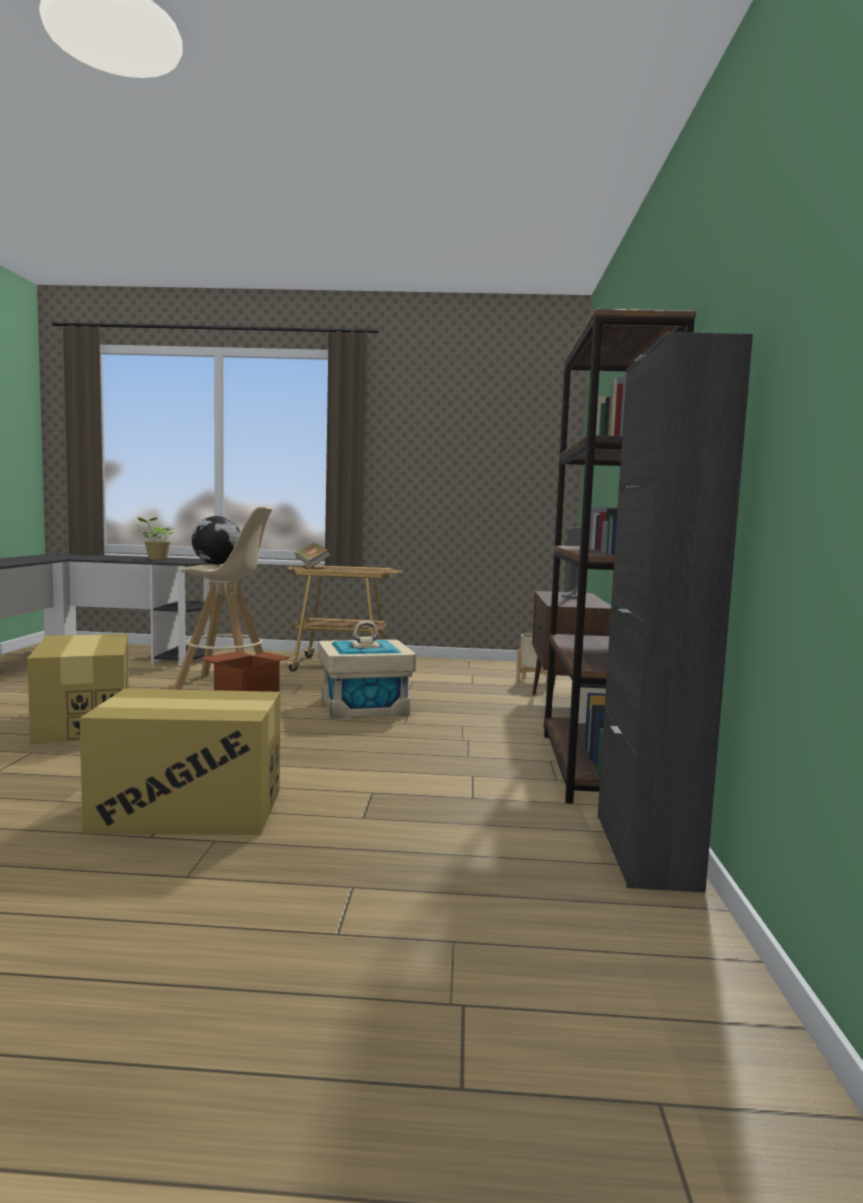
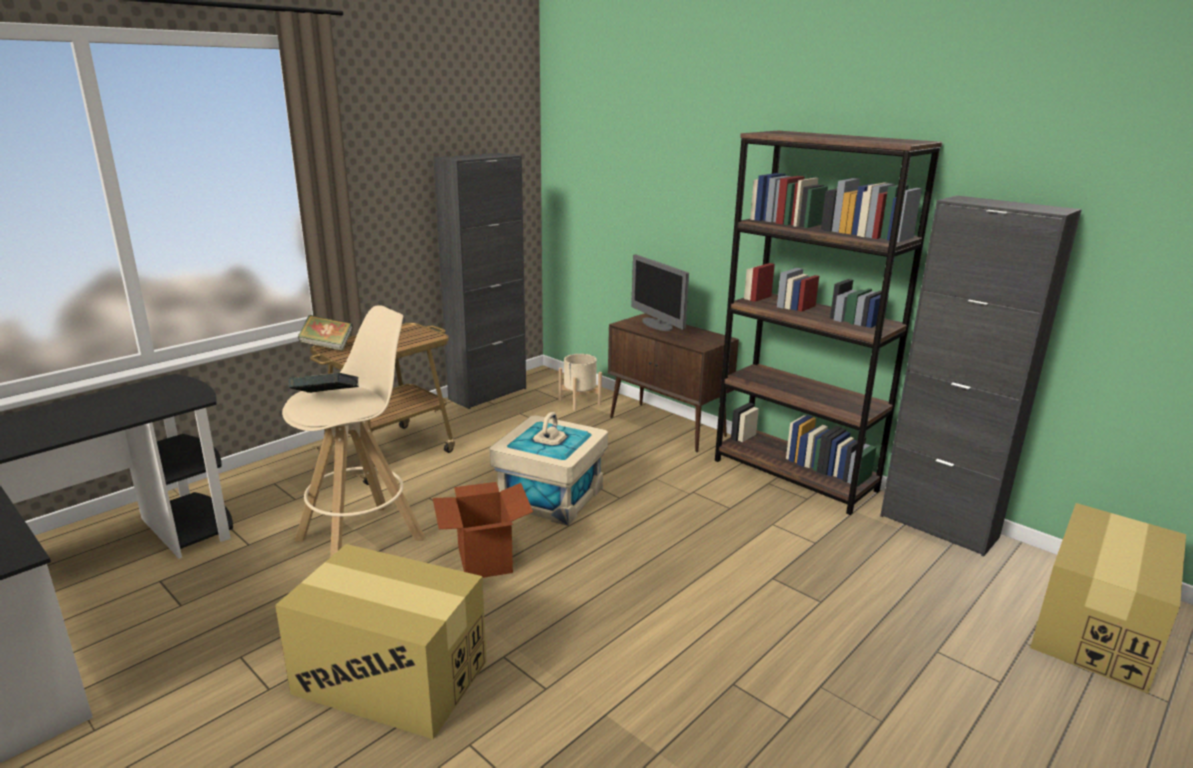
camera: 50 degrees left, 15 degrees up
cardboard box [80,689,280,835] -> cardboard box moved to [1030,503,1186,694]
potted plant [136,517,174,560] -> none
globe [191,516,241,565] -> book [289,373,359,393]
none -> black cabinet [434,153,526,409]

